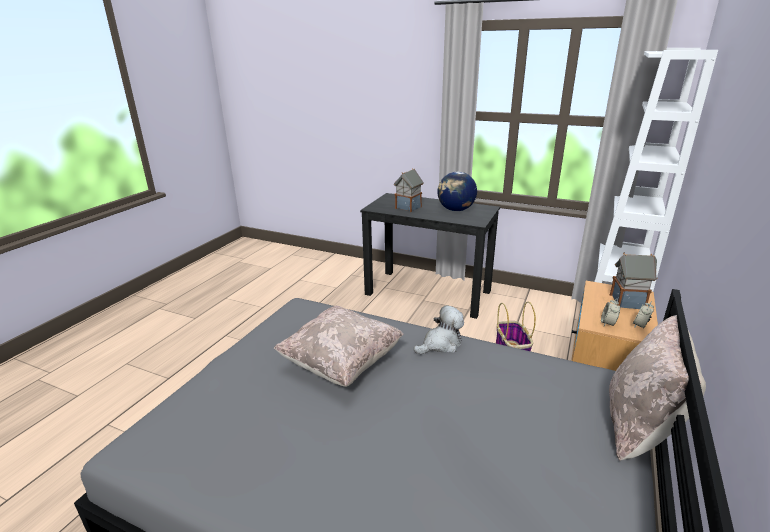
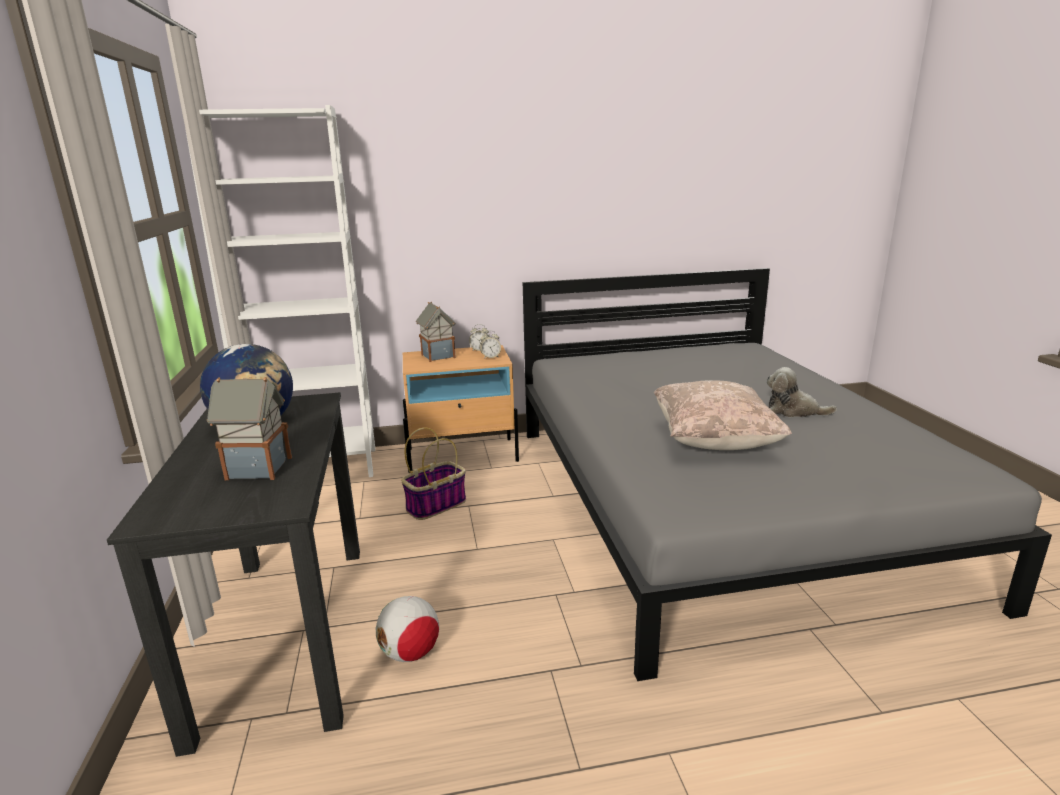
camera: 125 degrees left, 5 degrees down
plush toy [413,305,464,354] -> plush toy moved to [767,367,837,417]
beige pillow [609,315,706,461] -> none
none -> football [376,596,439,662]

